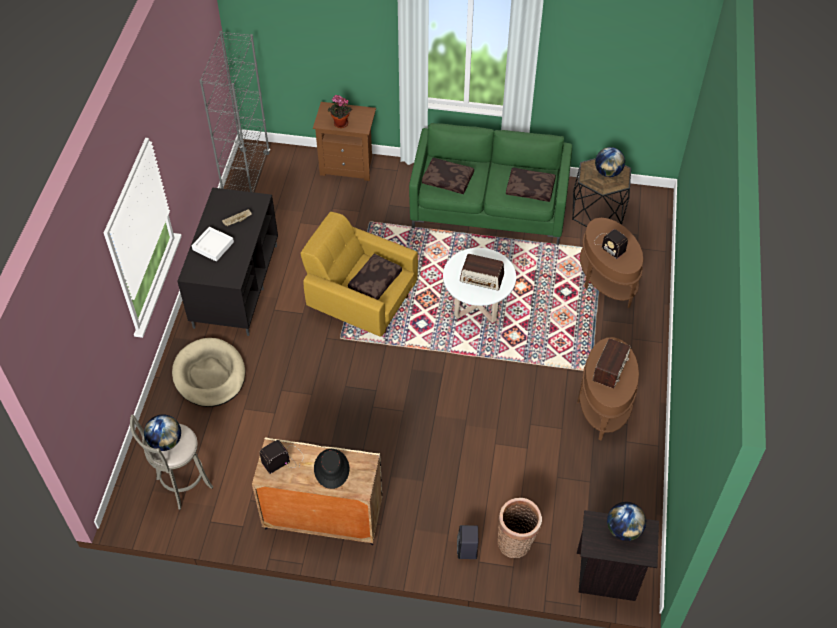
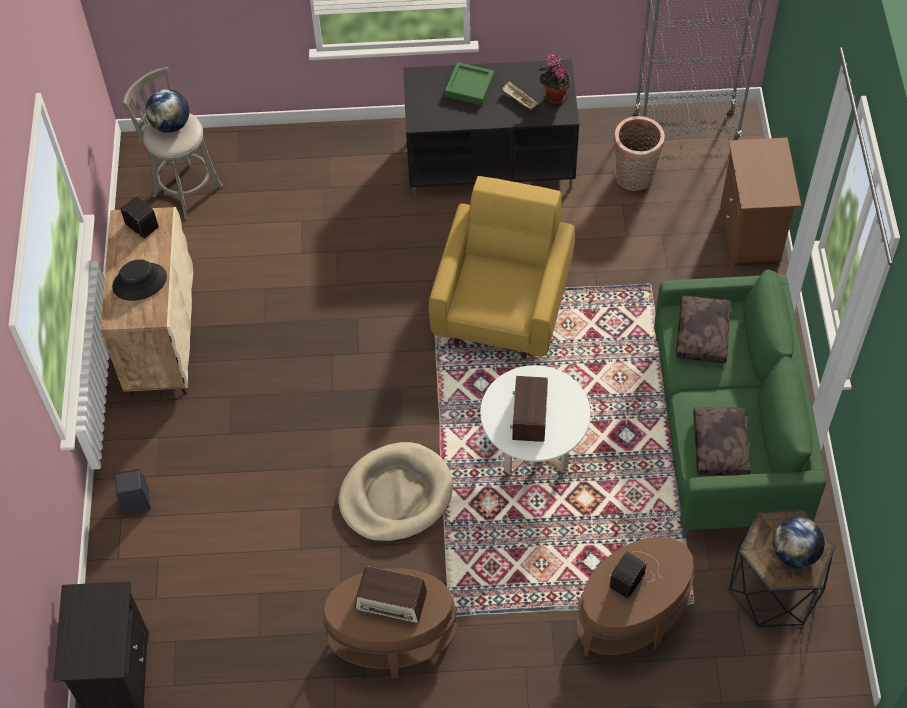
camera: 80 degrees right, 5 degrees up
beige dog bed [172,338,245,407] -> beige dog bed moved to [338,442,453,542]
white tray [192,227,234,261] -> green tray [445,62,494,105]
potted plant [328,95,352,128] -> potted plant moved to [539,53,571,104]
brown pillow [348,254,402,300] -> none
basket [497,498,542,558] -> basket moved to [614,116,665,191]
globe [607,502,646,541] -> none

